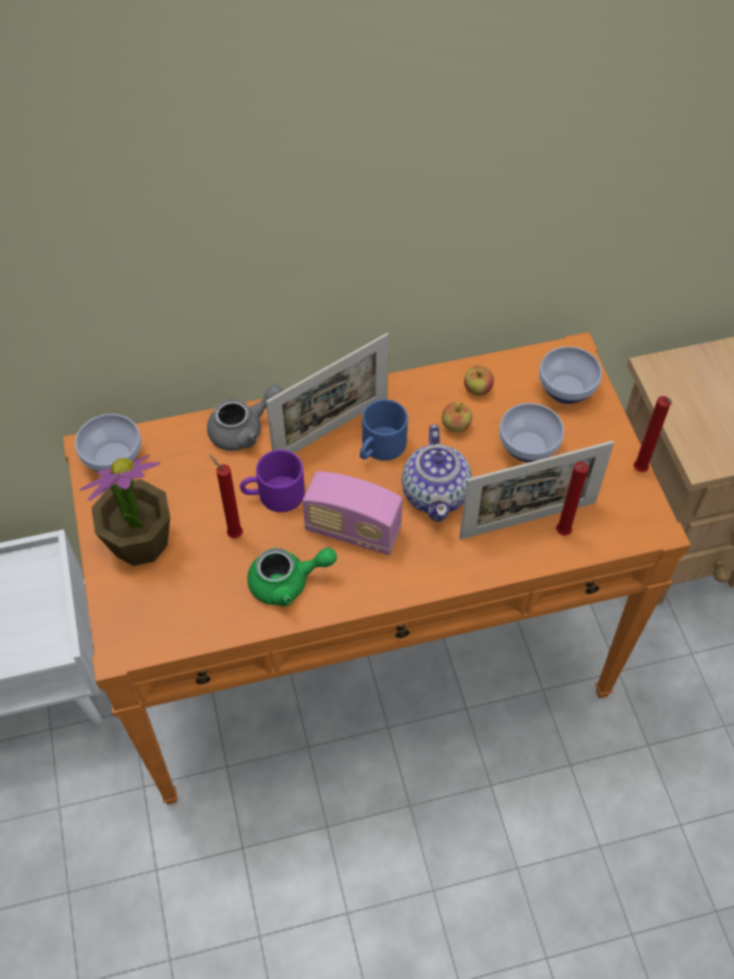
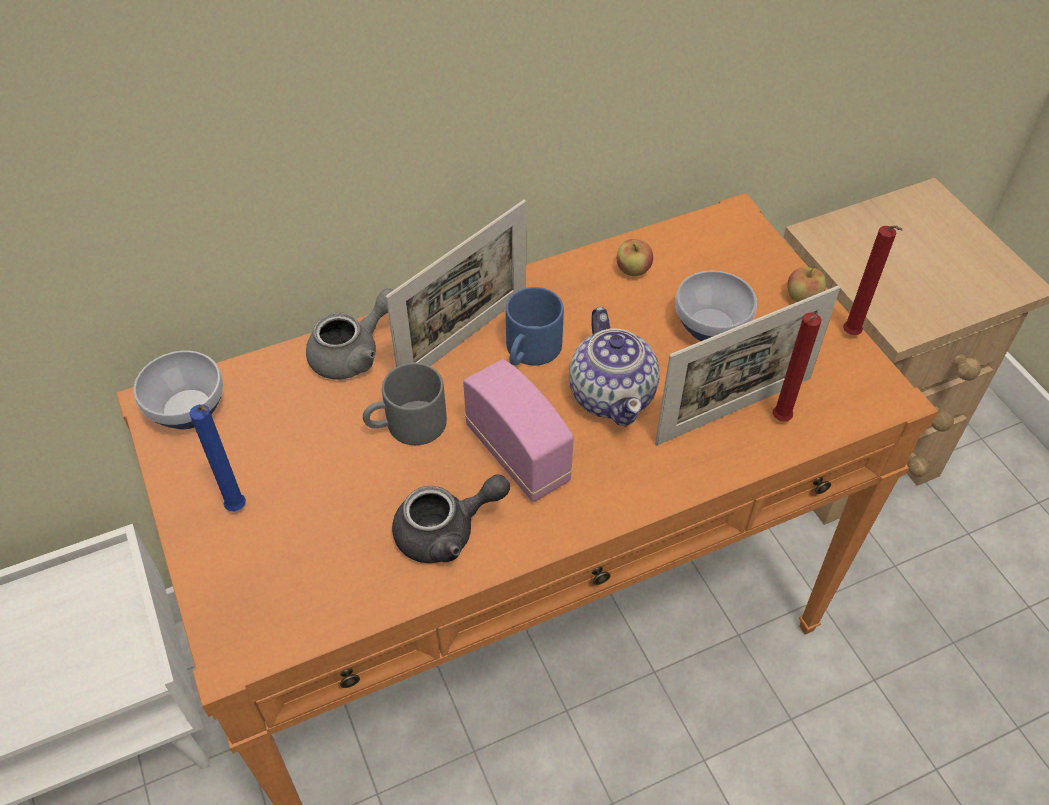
camera: 10 degrees left, 5 degrees down
potted plant [80,455,170,566] -> blue candle [189,404,246,511]
red candle [210,455,243,538] -> none
purple mug [240,450,305,512] -> grey mug [363,363,447,445]
green teapot [247,548,337,606] -> grey teapot [392,474,510,563]
radio [303,471,403,555] -> radio turned 135 degrees counterclockwise [463,359,574,502]
apple [442,402,472,433] -> apple moved to [787,265,826,302]
bowl [539,346,602,404] -> none

